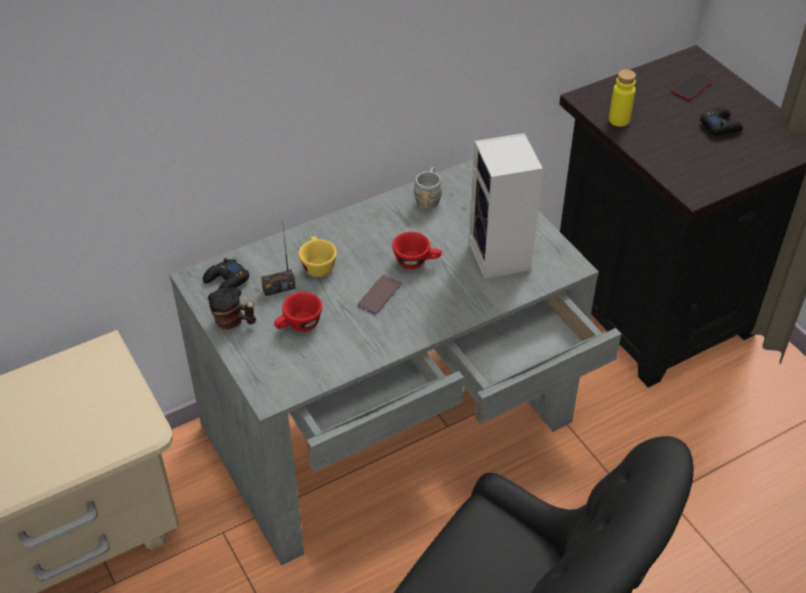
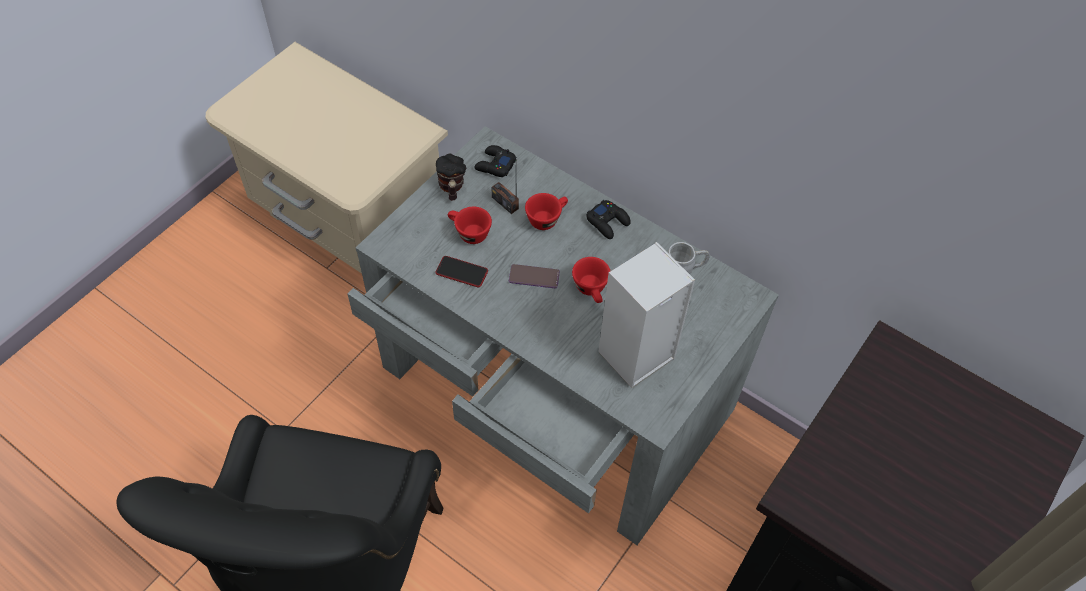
camera: 65 degrees right, 10 degrees up
yellow cup [299,236,337,277] -> red cup [525,193,568,230]
yellow bottle [609,69,636,126] -> none
phone [672,72,712,100] -> phone moved to [435,256,488,287]
black game controller [700,107,743,135] -> black game controller moved to [587,200,631,239]

